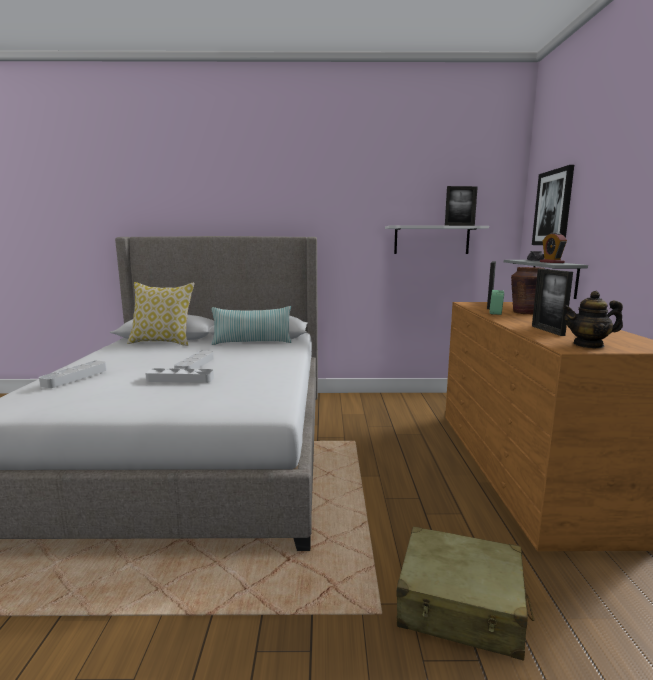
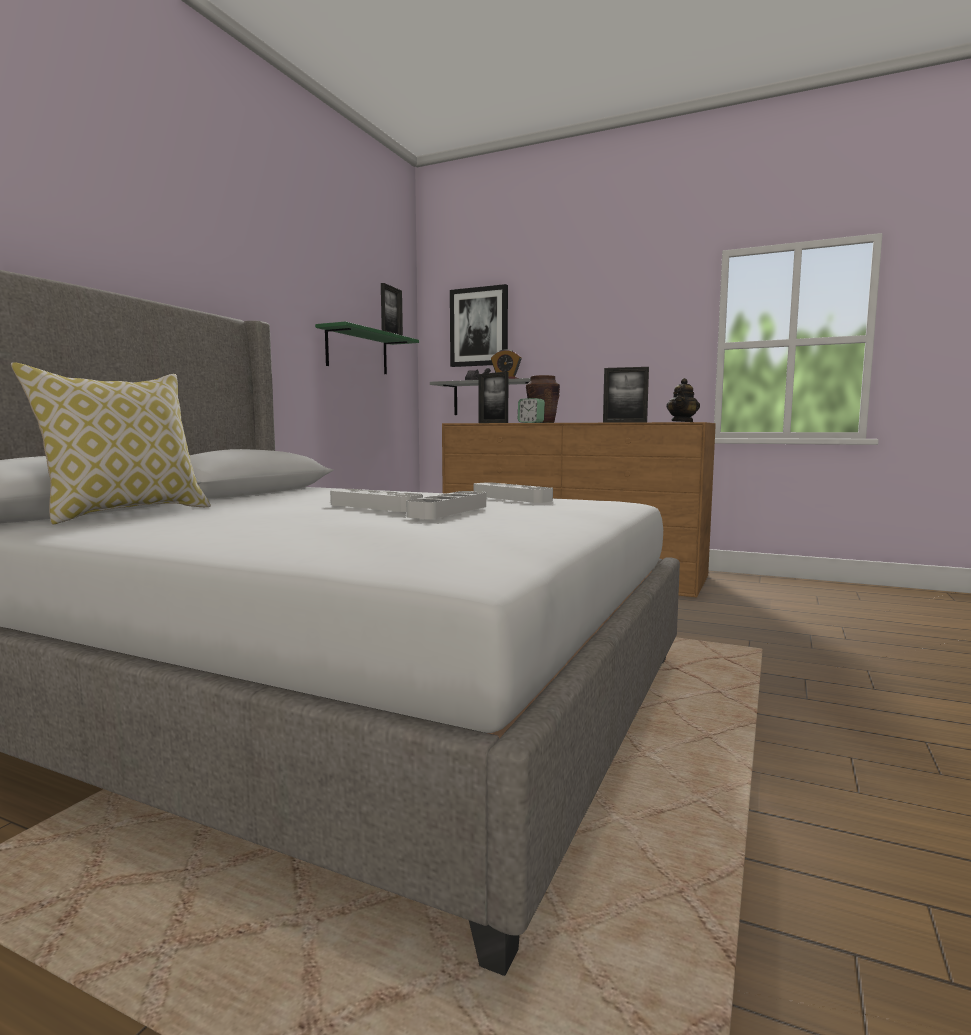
camera: 65 degrees left, 5 degrees down
grey tray [39,361,107,388] -> grey tray moved to [474,482,553,503]
pillow [211,306,291,345] -> none
white shelf [385,226,489,254] -> green shelf [315,321,419,374]
beige suitcase [396,526,534,661] -> none

